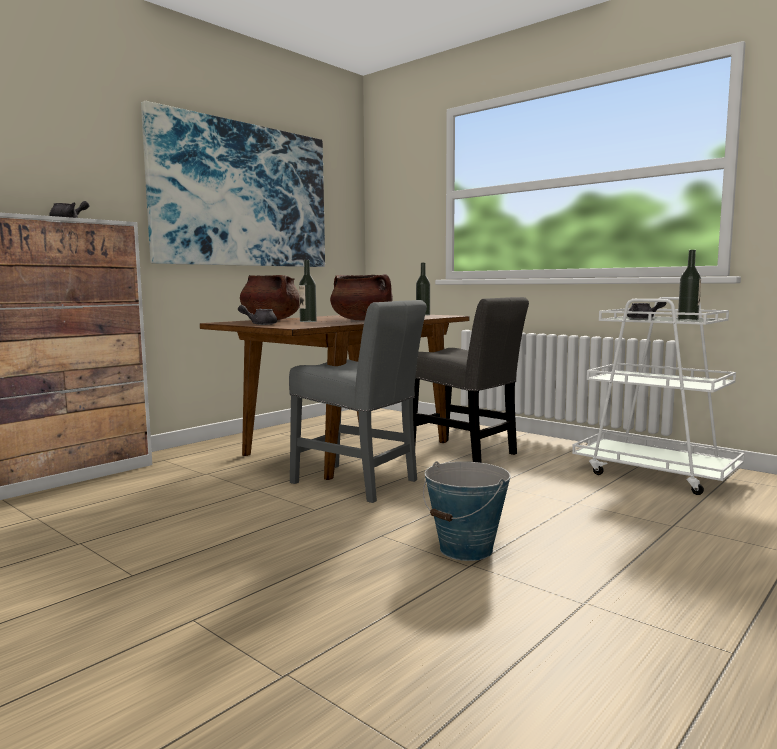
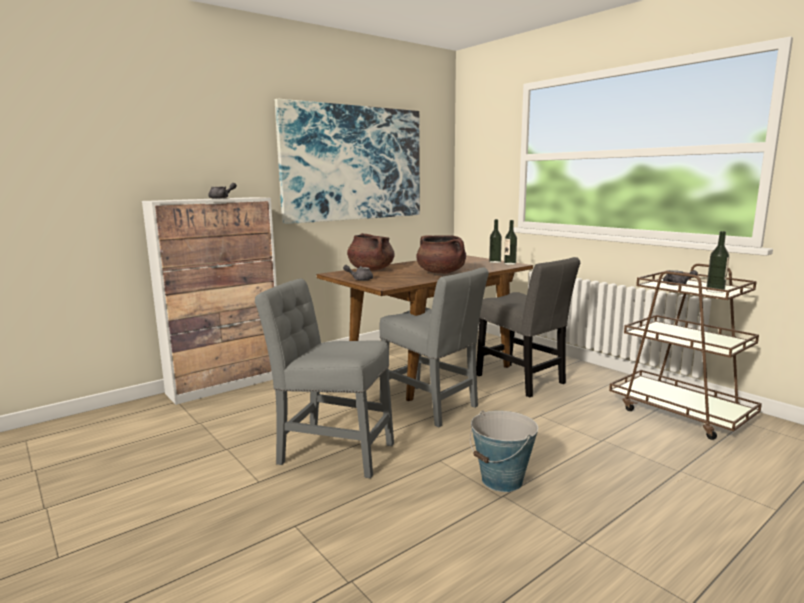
camera: 10 degrees right, 5 degrees up
bottle [299,260,317,322] -> bottle moved to [504,220,517,265]
white cart [572,297,745,495] -> brown cart [609,264,762,440]
none -> grey chair [255,278,394,478]

